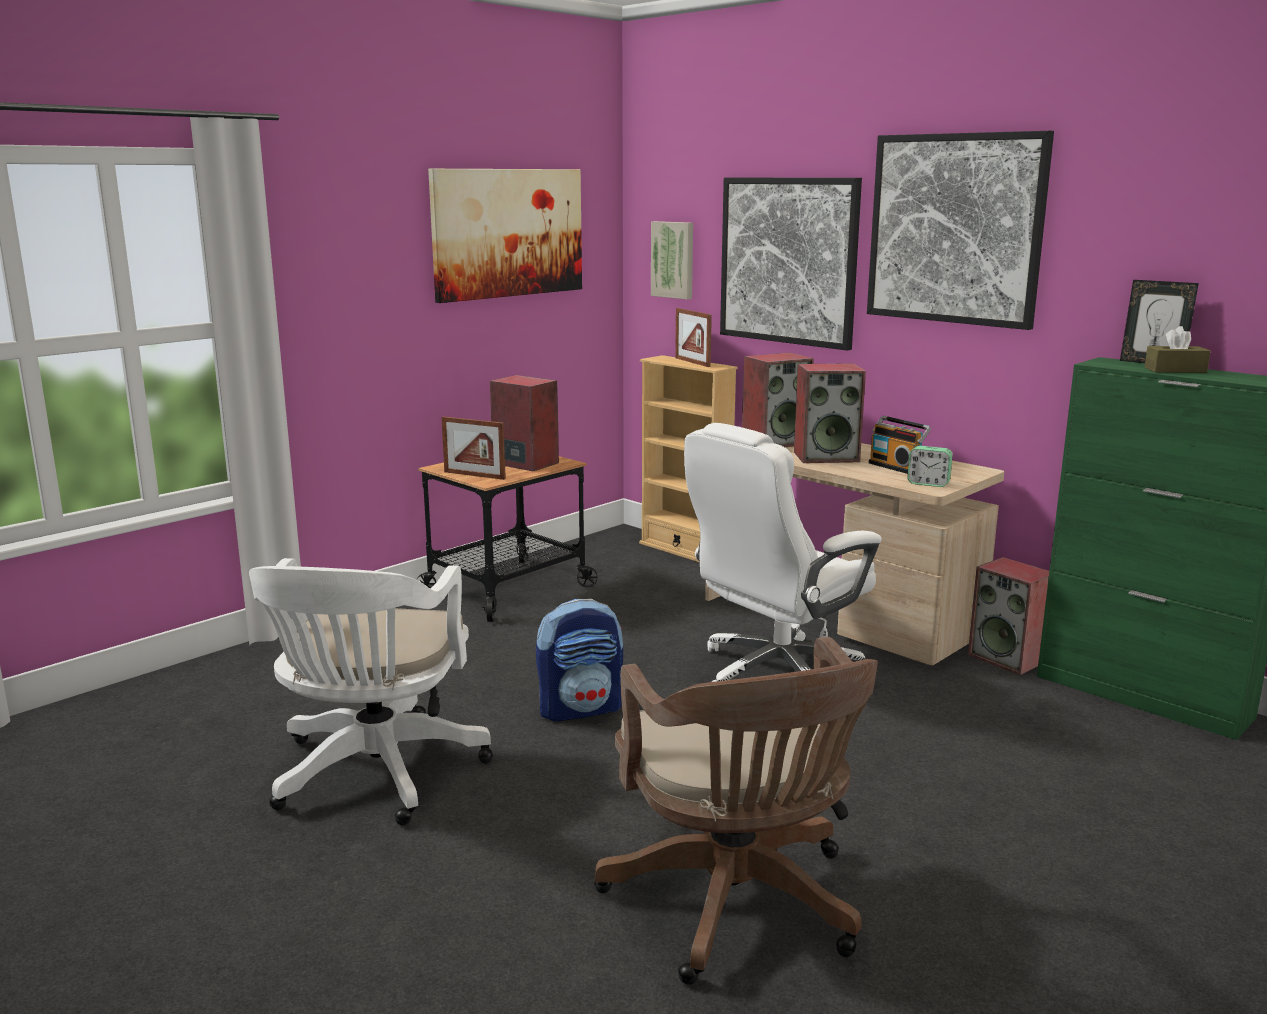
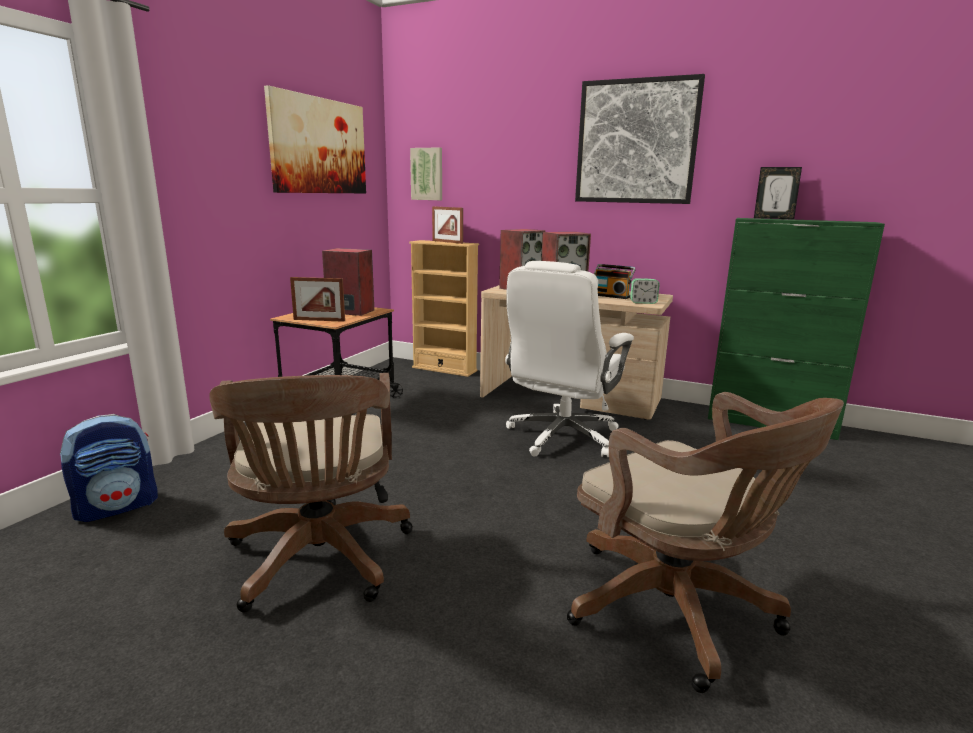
camera: 20 degrees left, 0 degrees up
white office chair [249,558,493,825] -> brown office chair [209,373,413,613]
backpack [536,599,623,721] -> backpack moved to [60,414,158,522]
picture [720,178,862,351] -> none
speaker [968,557,1049,675] -> none
brown tissue box [1144,326,1211,373] -> none

